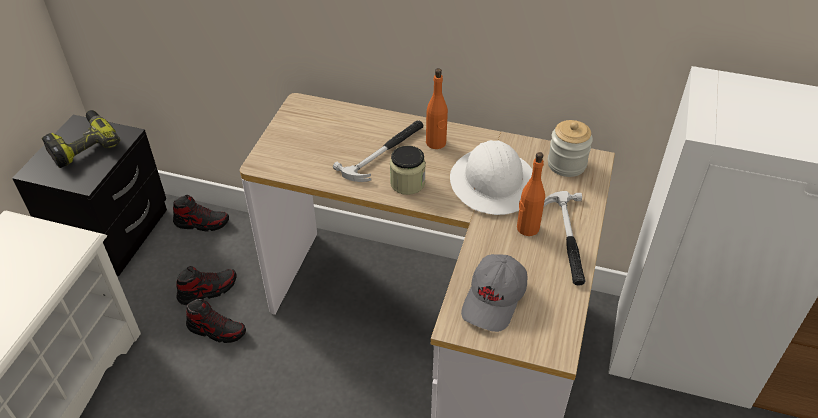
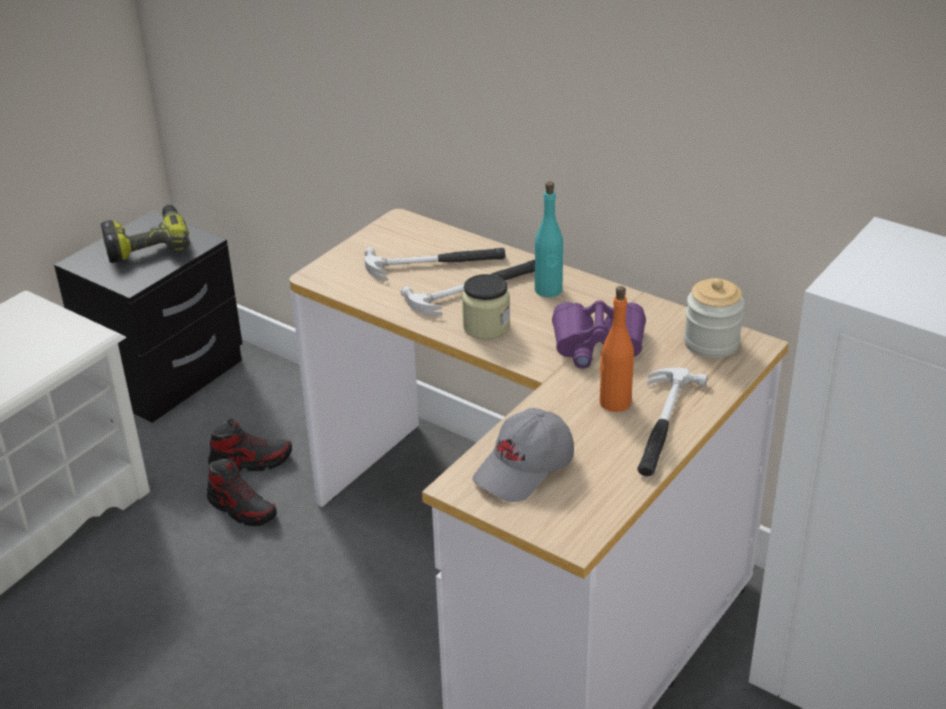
camera: 20 degrees right, 10 degrees down
shoe [173,195,229,232] -> none
orange bottle [426,68,448,149] -> turquoise bottle [535,182,563,297]
white hard hat [450,140,533,215] -> purple binoculars [552,300,646,369]
none -> hammer [364,247,506,281]

